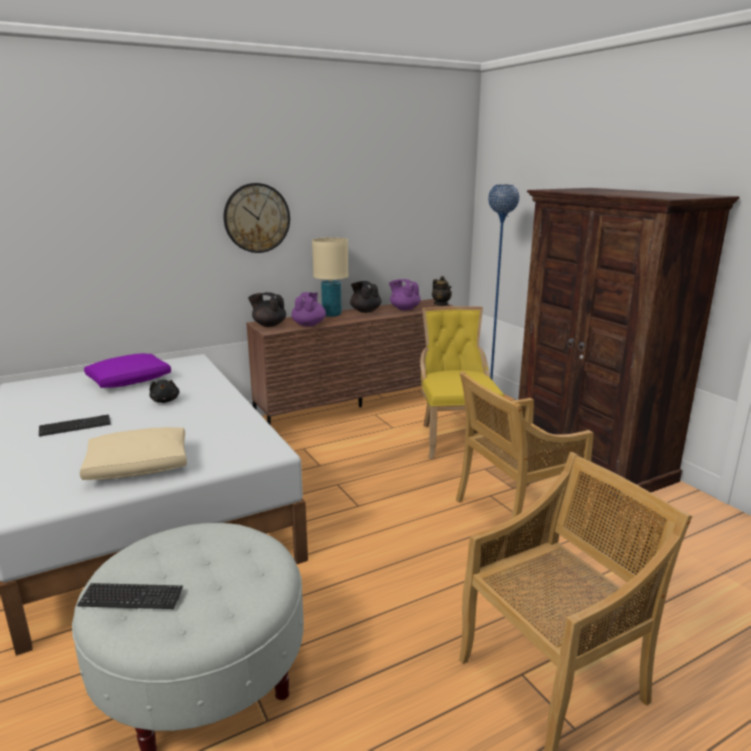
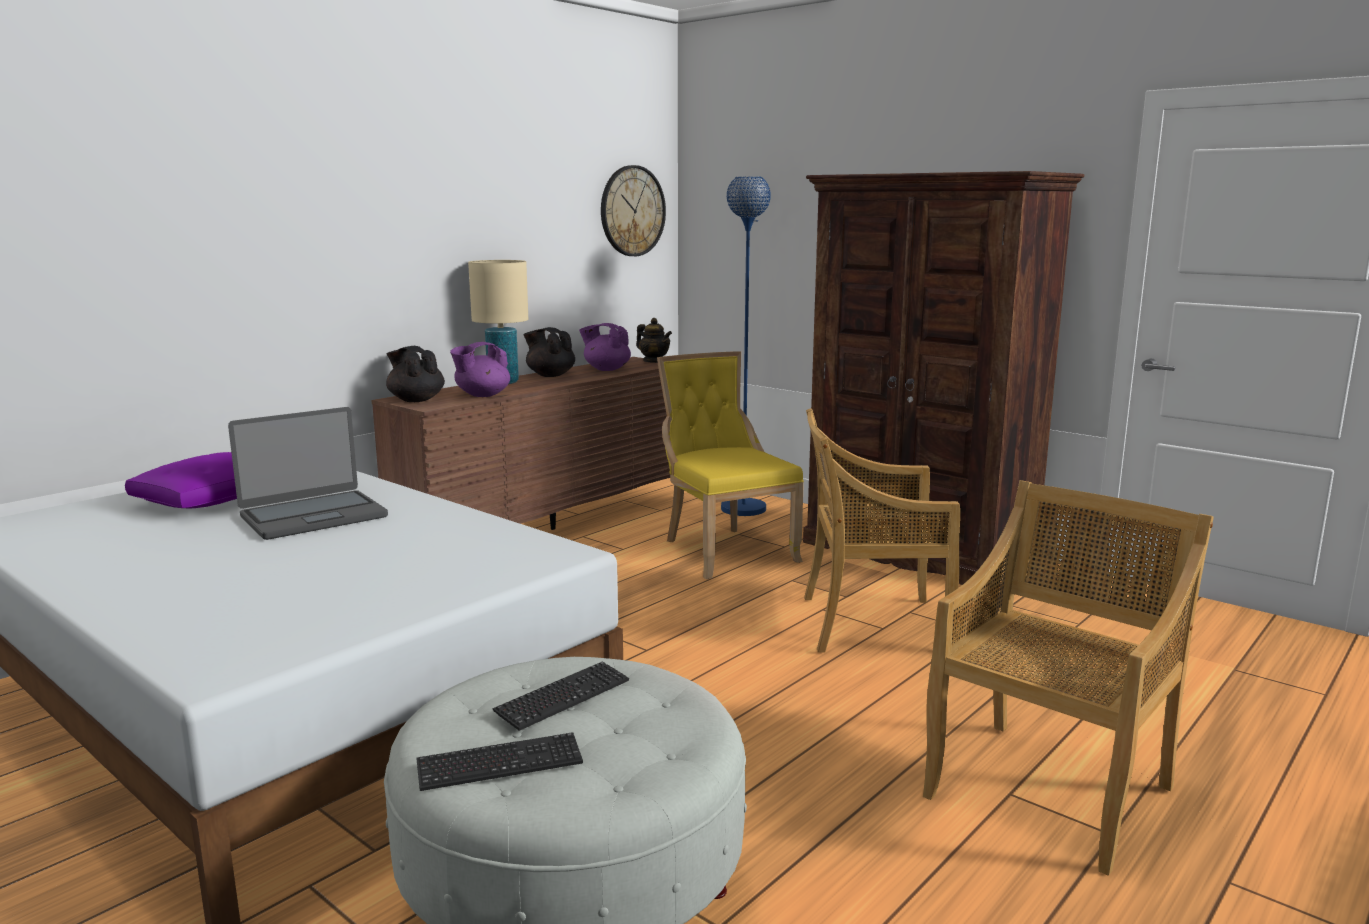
camera: 20 degrees left, 5 degrees down
keyboard [39,414,111,436] -> keyboard moved to [493,661,629,731]
beige pillow [80,427,187,480] -> none
black plush toy [149,380,179,403] -> laptop [228,407,388,540]
wall clock [223,183,290,253] -> wall clock moved to [601,165,666,256]
black teapot [248,292,286,327] -> black teapot turned 45 degrees clockwise [386,346,445,402]
purple teapot [292,292,326,327] -> purple teapot turned 120 degrees counterclockwise [450,342,510,397]
beige chair [456,371,593,542] -> beige chair turned 45 degrees clockwise [804,408,960,653]

